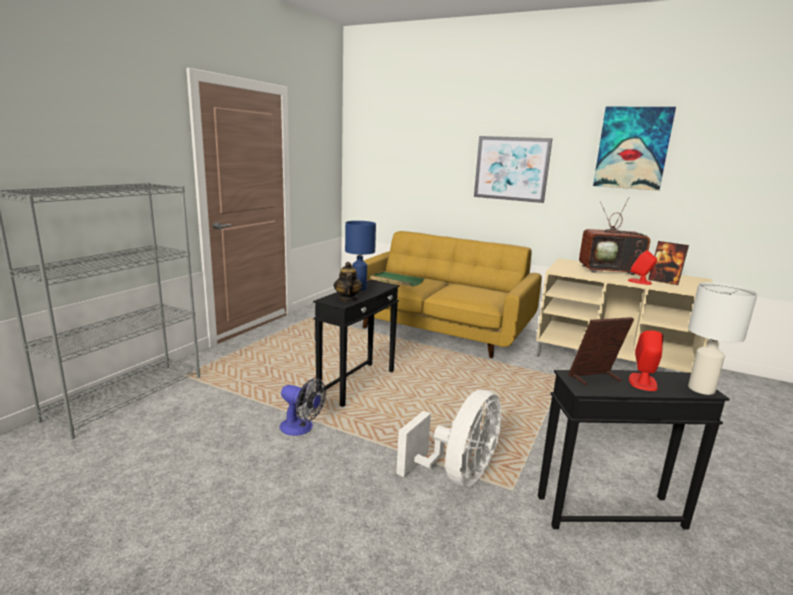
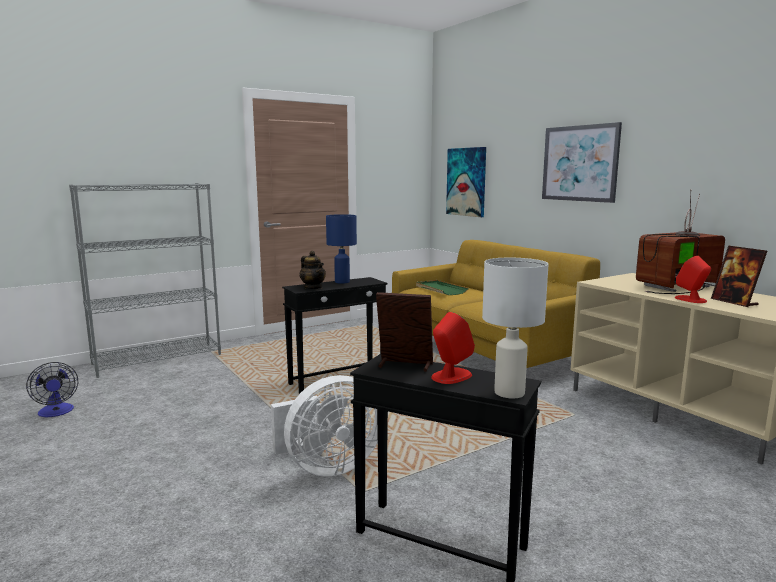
camera: 30 degrees right, 5 degrees down
fan [279,378,326,436] -> fan moved to [26,362,78,417]
teapot [334,262,363,302] -> teapot turned 120 degrees clockwise [300,251,326,289]
television [579,197,650,275] -> television turned 120 degrees clockwise [636,189,725,294]
picture [593,107,676,191] -> picture moved to [446,147,486,217]

